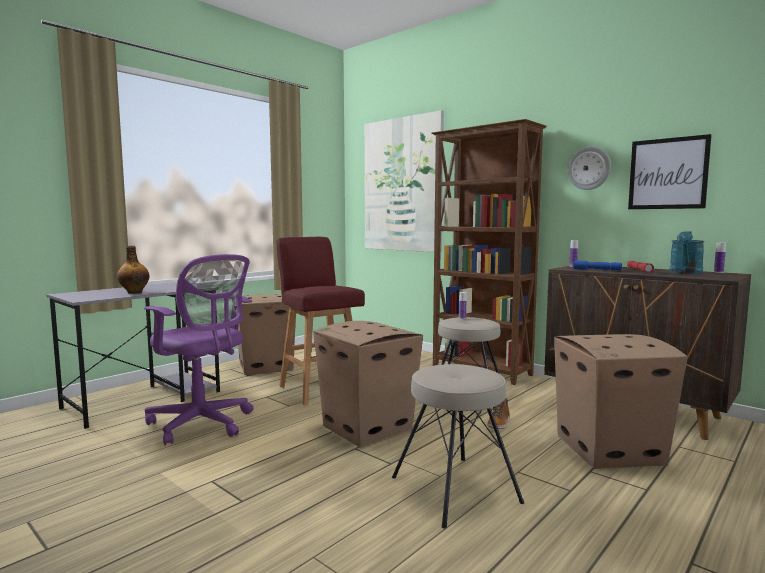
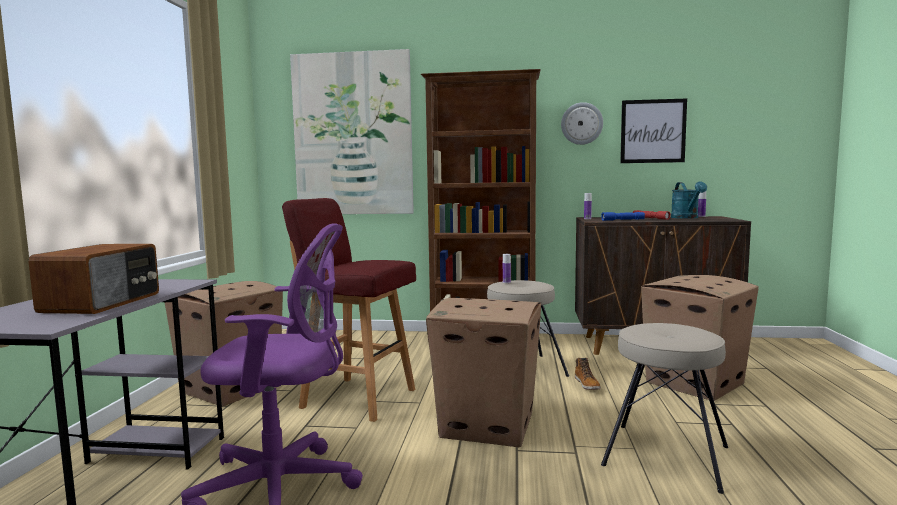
camera: 35 degrees left, 0 degrees up
bottle [117,246,149,294] -> radio [28,244,159,314]

